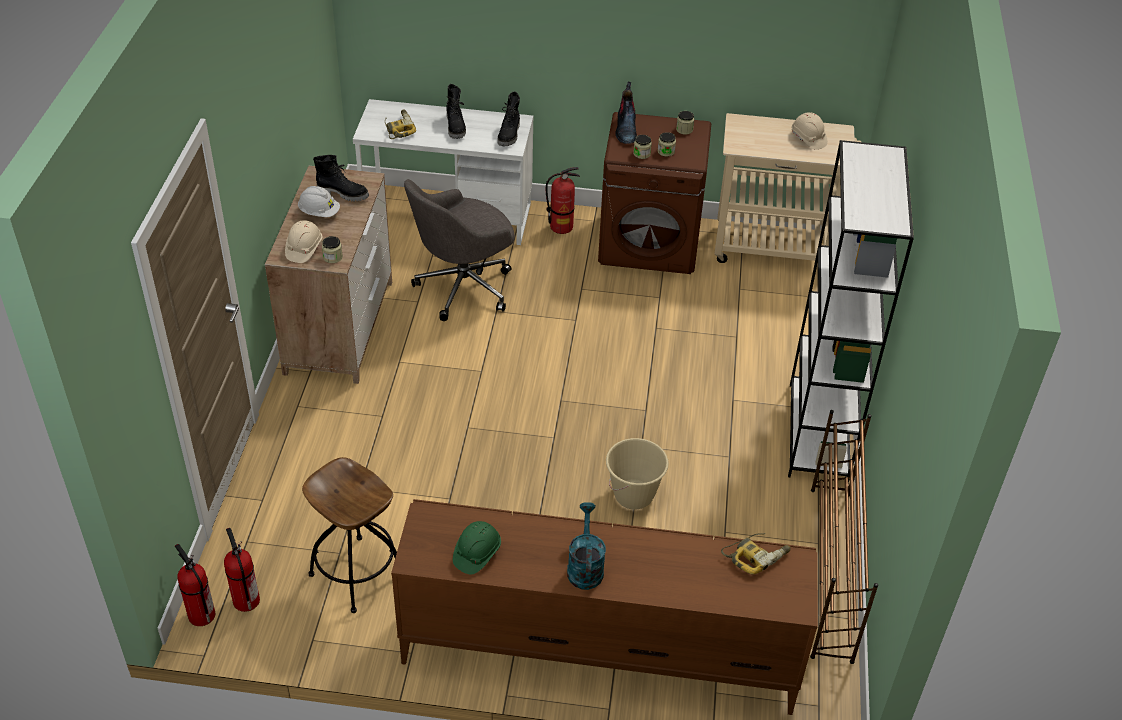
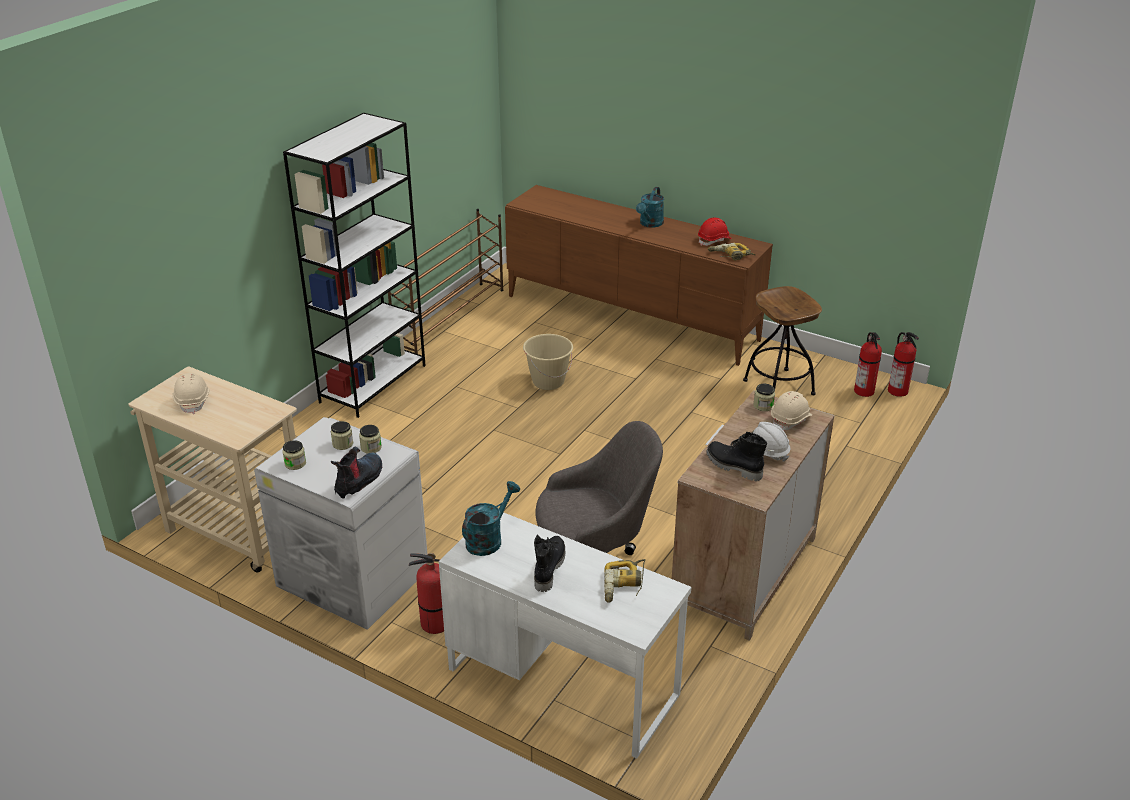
camera: 155 degrees left, 10 degrees down
green hard hat [453,521,501,574] -> red hard hat [698,218,732,246]
black boot [498,92,520,146] -> turquoise watering can [462,481,520,556]
brown washing machine [598,112,711,274] -> white washing machine [254,417,427,630]
power drill [721,533,791,574] -> power drill moved to [708,243,756,261]

